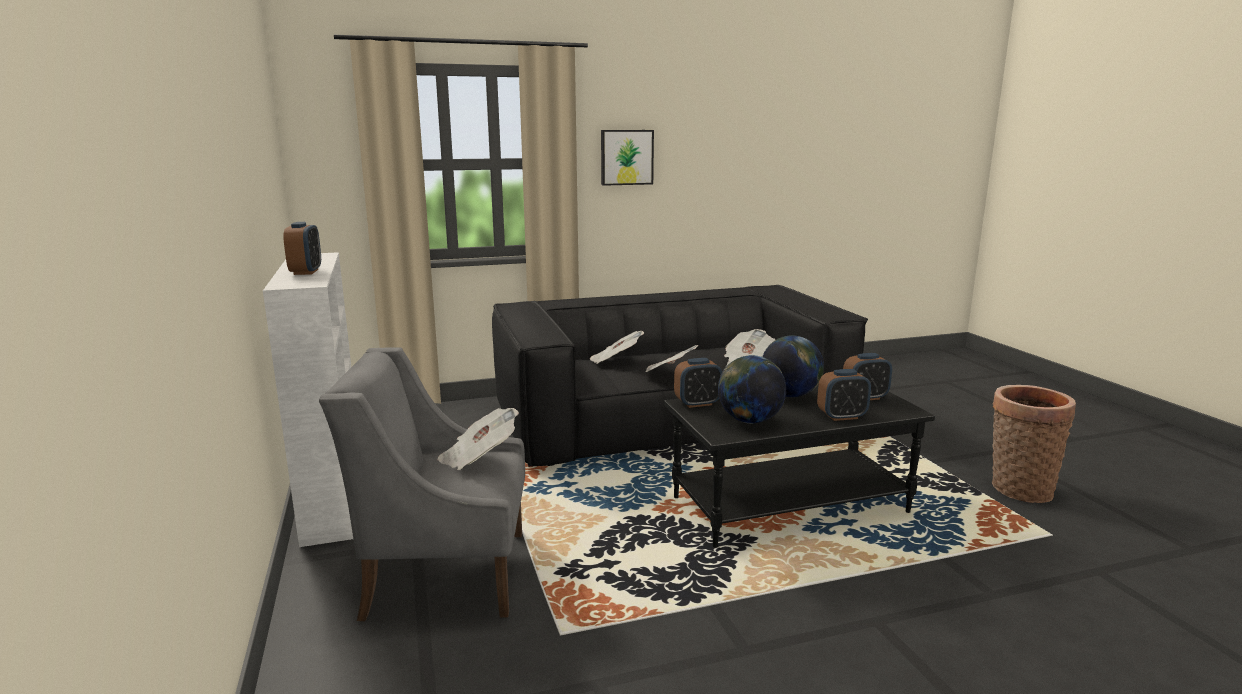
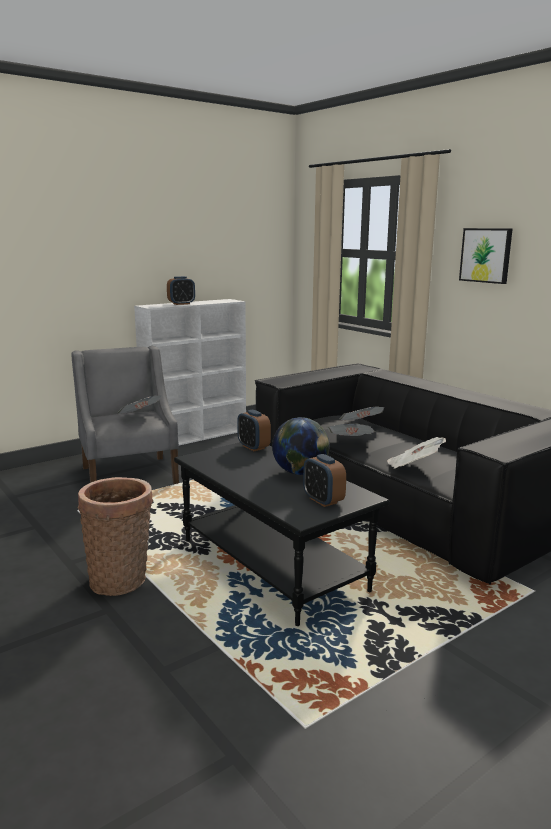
camera: 70 degrees right, 0 degrees up
globe [718,355,786,423] -> none
alarm clock [817,369,871,421] -> none
basket [992,385,1076,503] -> basket moved to [78,477,153,596]

